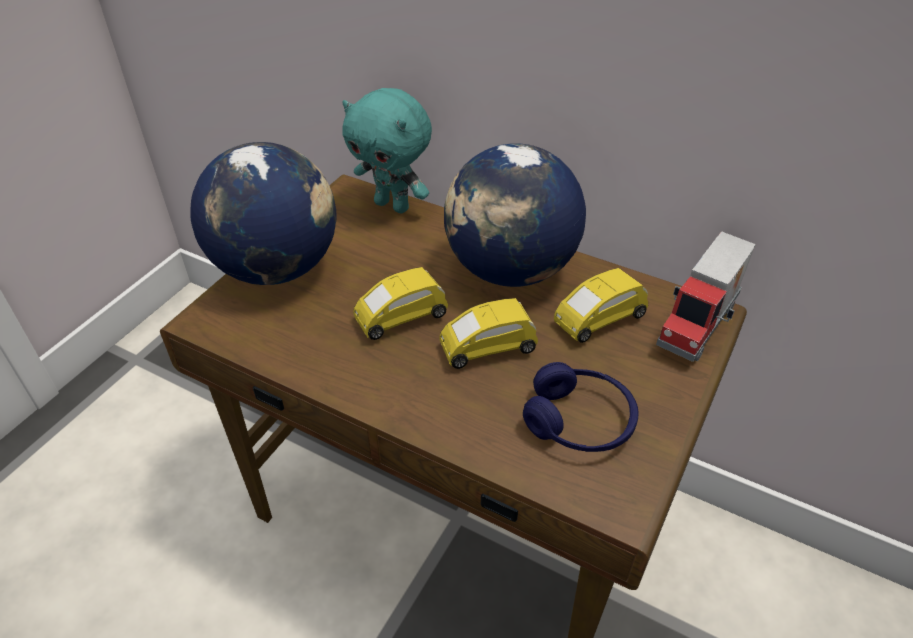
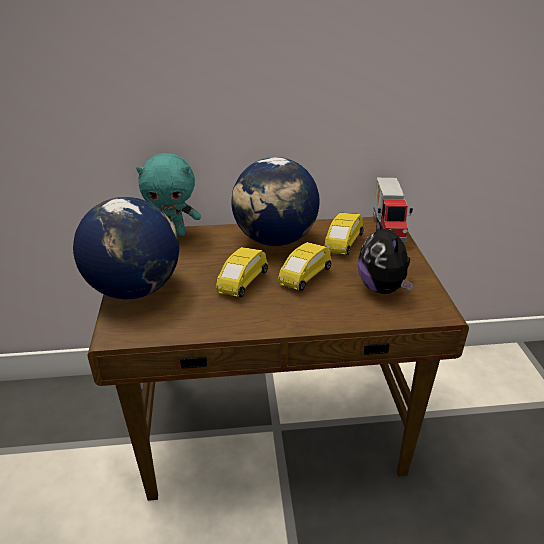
camera: 35 degrees left, 10 degrees down
blue headphones [523,362,639,452] -> plush toy [358,218,414,294]

